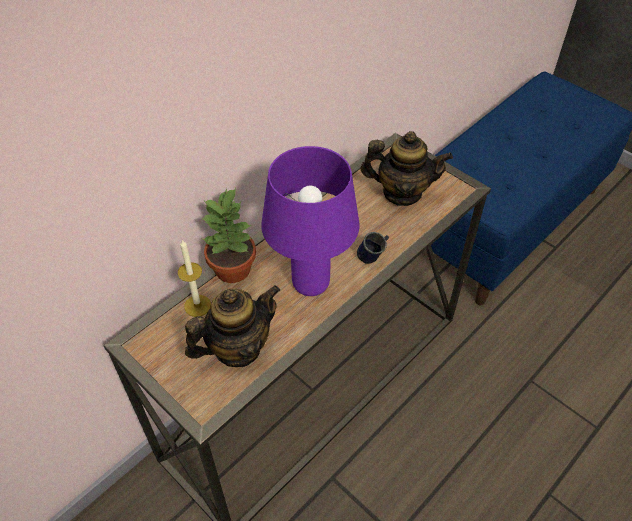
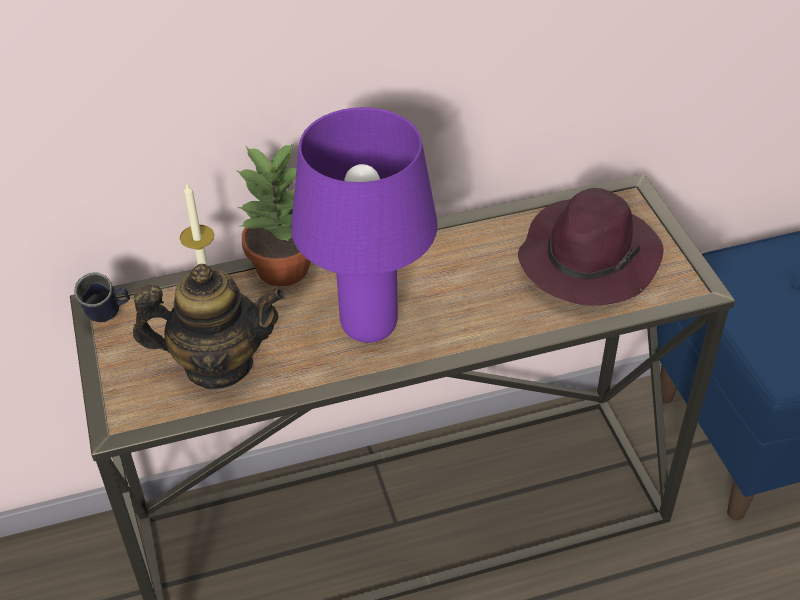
camera: 30 degrees right, 5 degrees down
blue mug [357,232,389,264] -> blue mug moved to [74,273,130,322]
teapot [360,131,453,206] -> purple hat [518,188,663,306]

